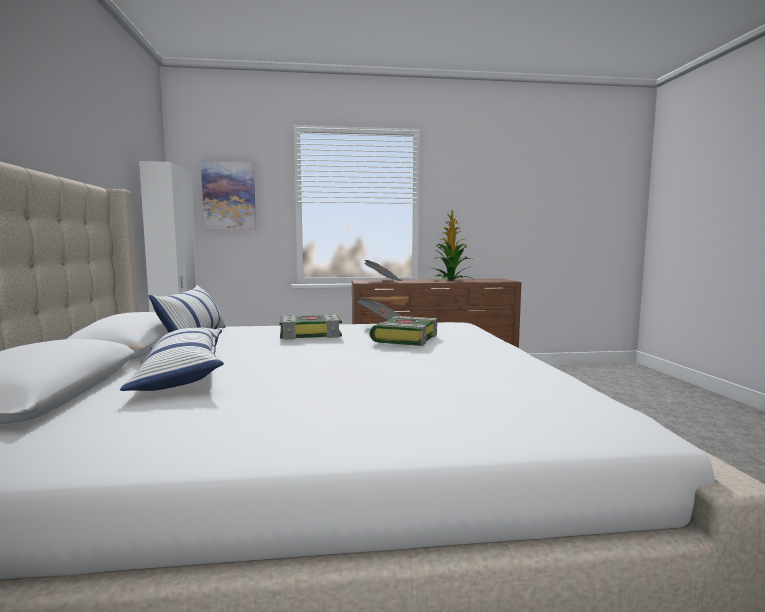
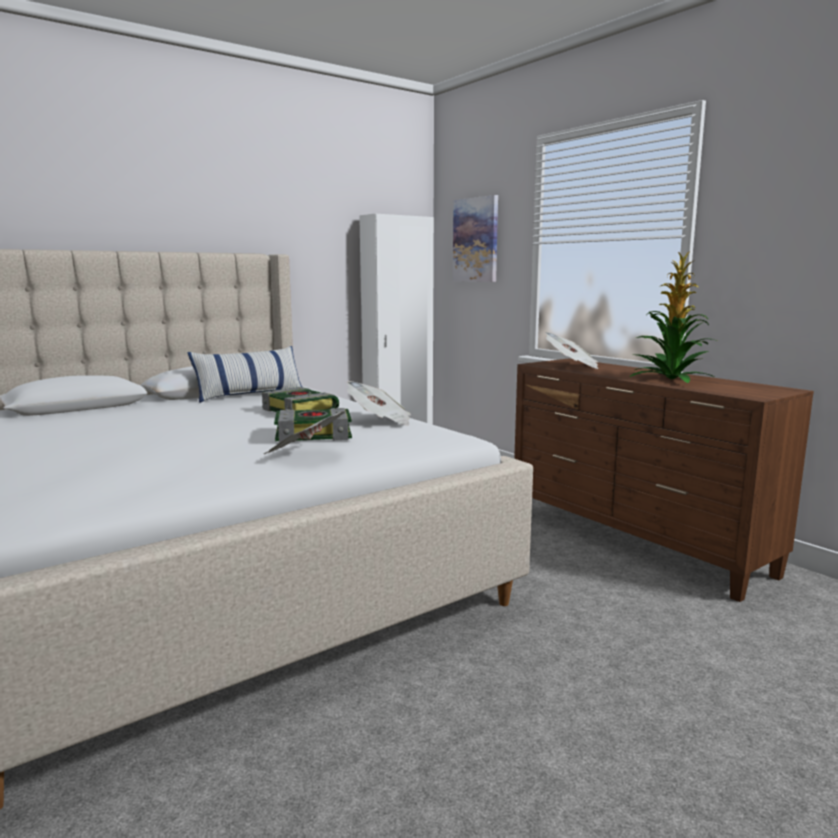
camera: 60 degrees right, 5 degrees up
pillow [120,327,224,391] -> none
none -> newspaper [264,410,345,454]

